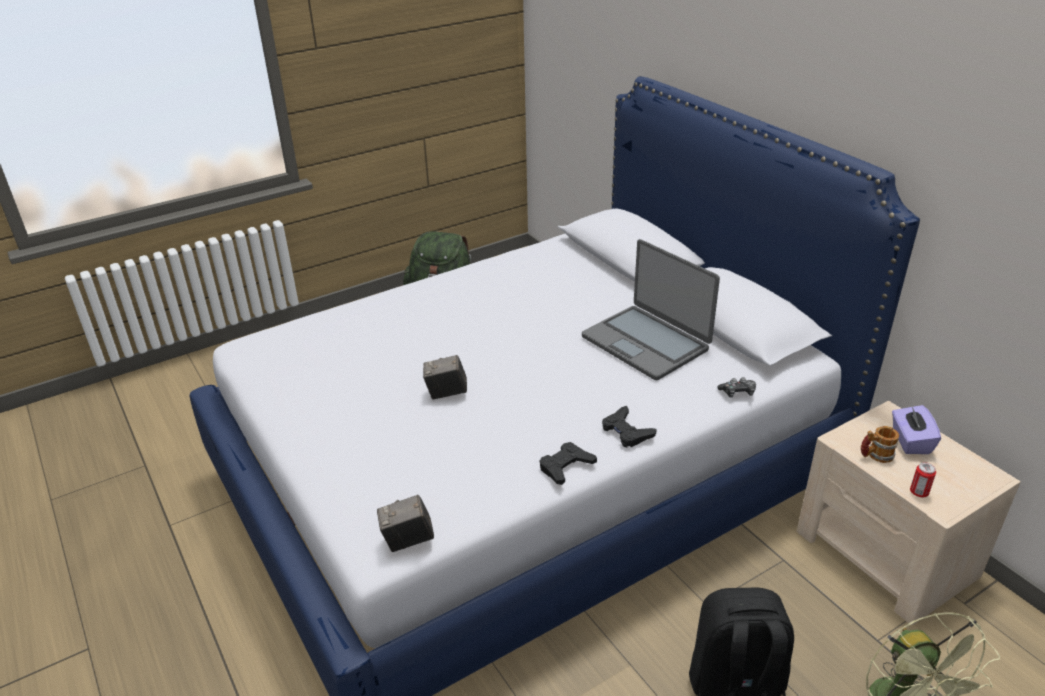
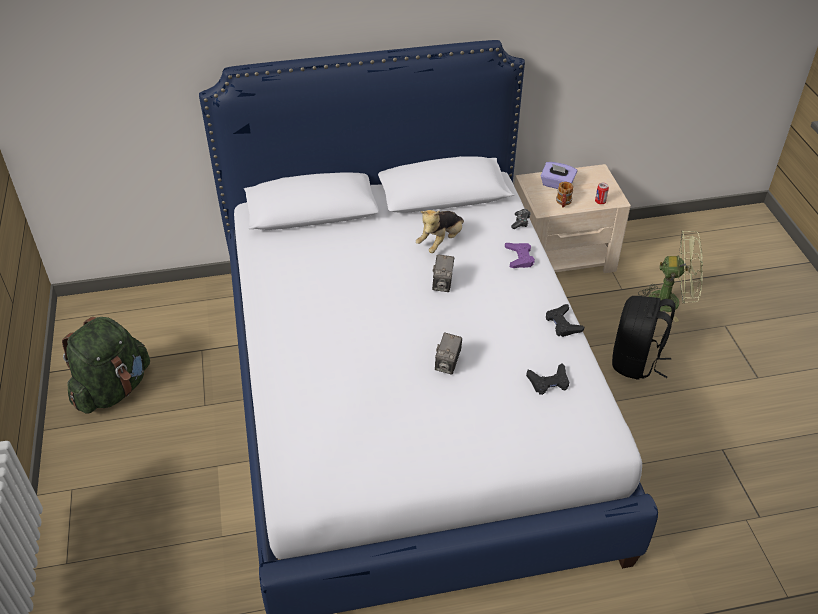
camera: 70 degrees left, 10 degrees up
camera [377,495,434,552] -> camera moved to [432,254,454,292]
laptop [582,239,720,380] -> plush toy [416,210,464,253]
black game controller [602,406,657,448] -> black game controller moved to [526,363,569,395]
none -> purple game controller [505,243,535,268]

